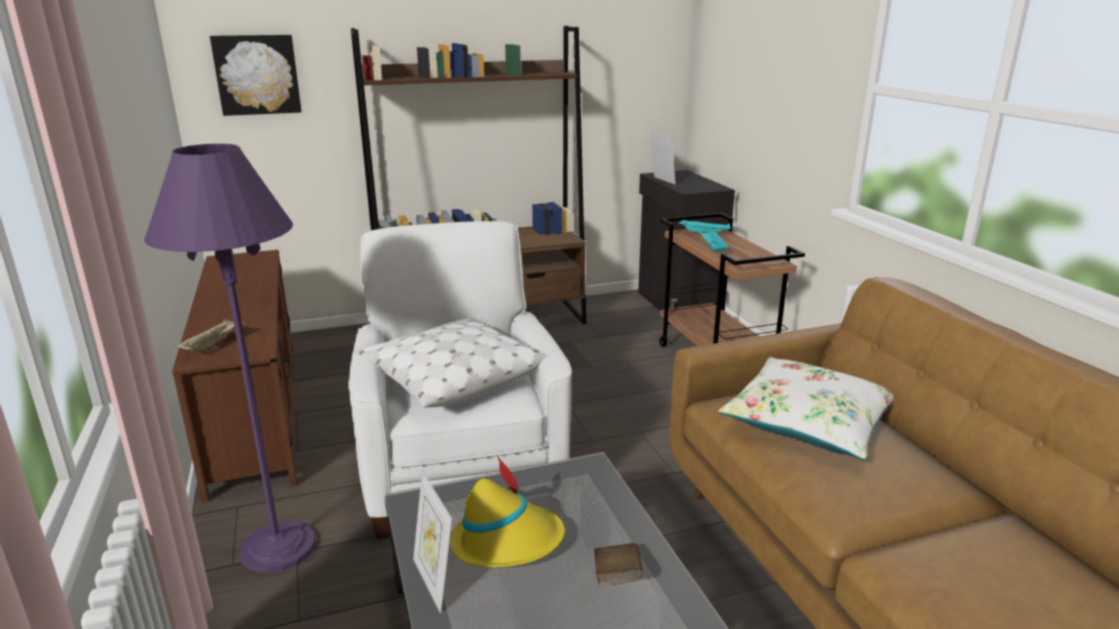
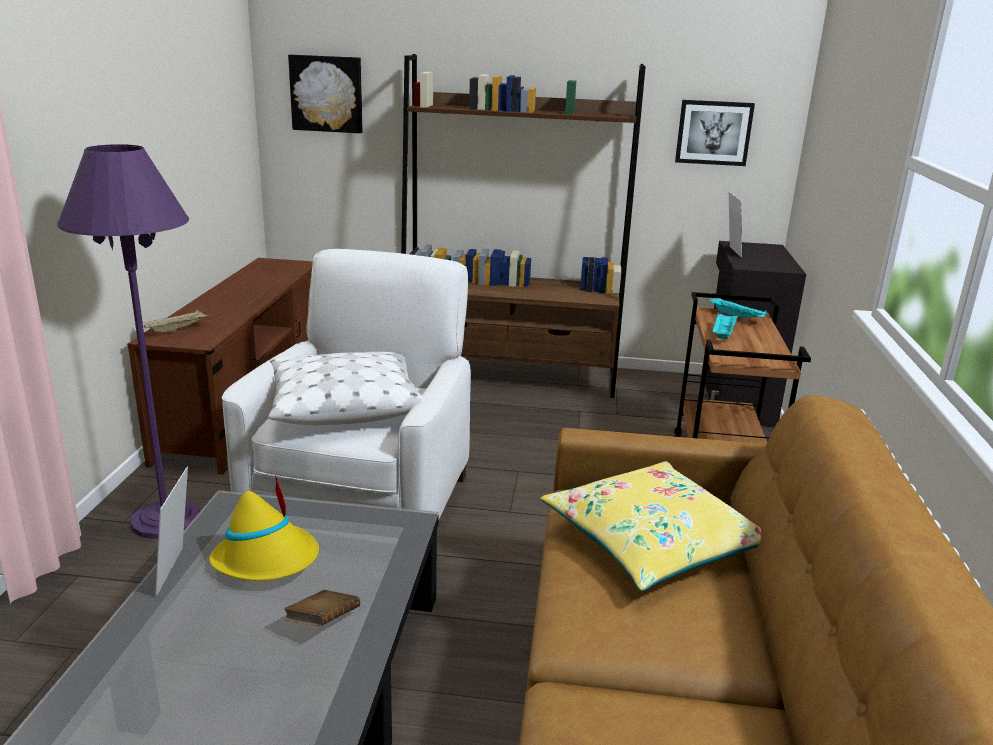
camera: 25 degrees right, 0 degrees up
white pillow [718,357,894,460] -> yellow pillow [540,461,761,591]
none -> picture [675,100,755,166]

